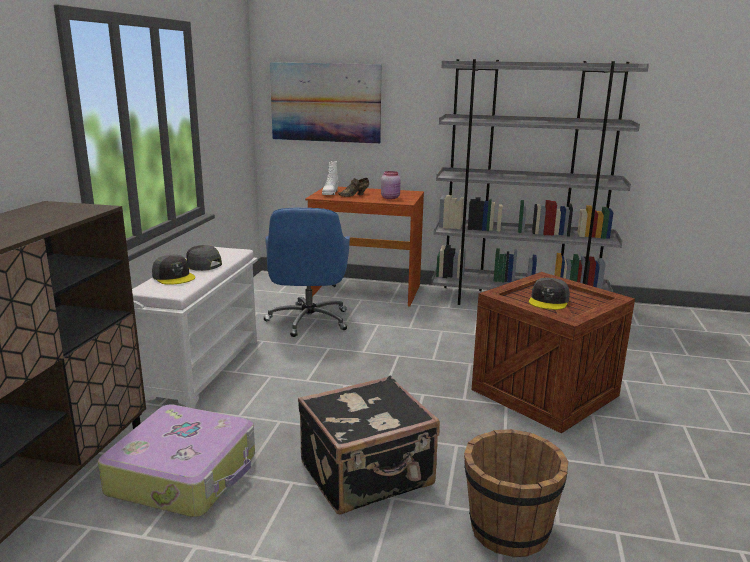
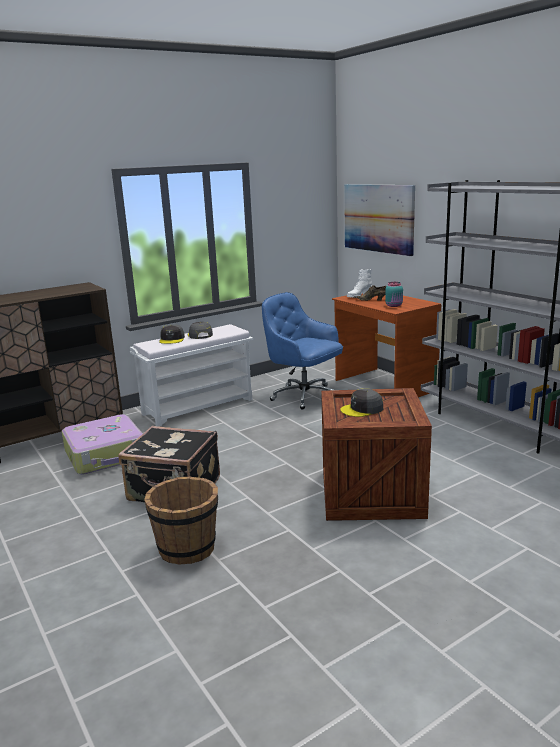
camera: 45 degrees right, 0 degrees up
blue office chair [264,208,350,337] -> blue office chair turned 90 degrees clockwise [262,292,343,410]
pink jar [381,171,401,199] -> turquoise jar [385,282,403,307]

